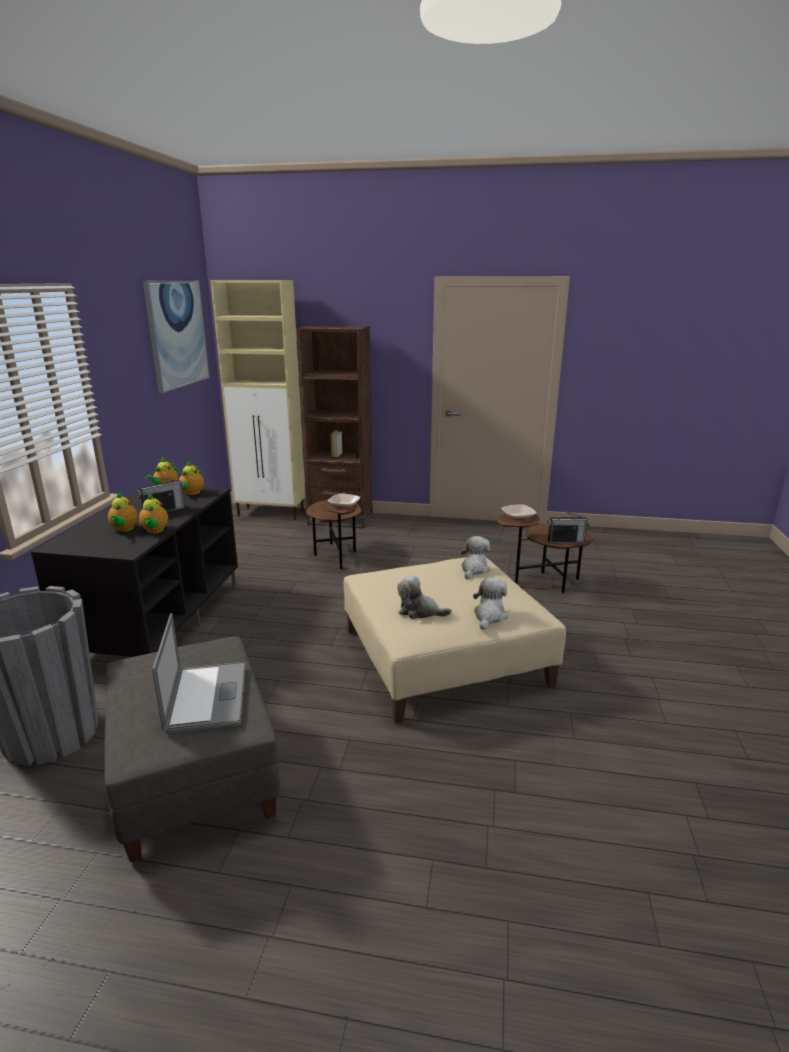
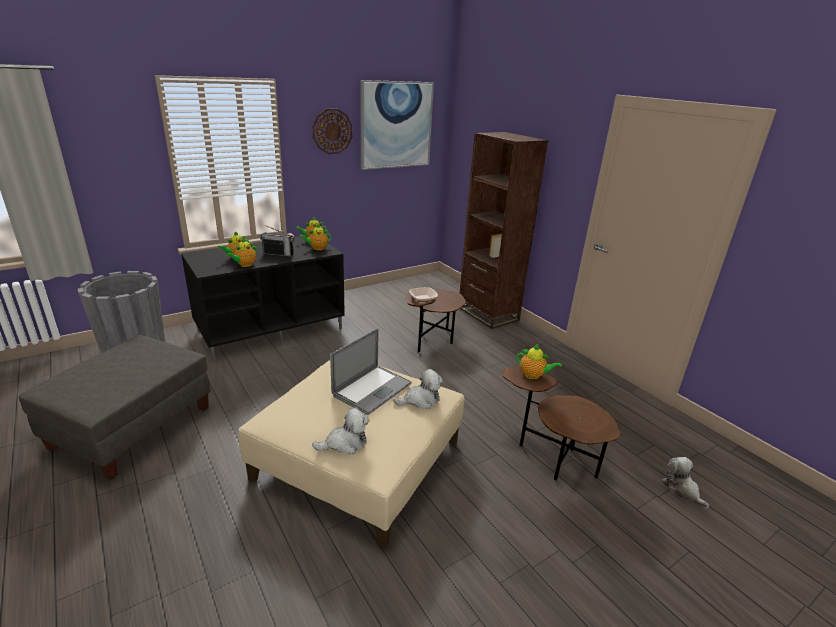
camera: 45 degrees right, 5 degrees up
laptop [152,613,246,733] -> laptop moved to [330,328,412,415]
beige cabinet [210,280,306,520] -> none
plush toy [397,575,452,619] -> plush toy moved to [662,457,709,508]
bowl [502,504,536,520] -> teapot [516,344,562,379]
radio [547,508,589,543] -> none
none -> wall clock [312,109,352,154]

